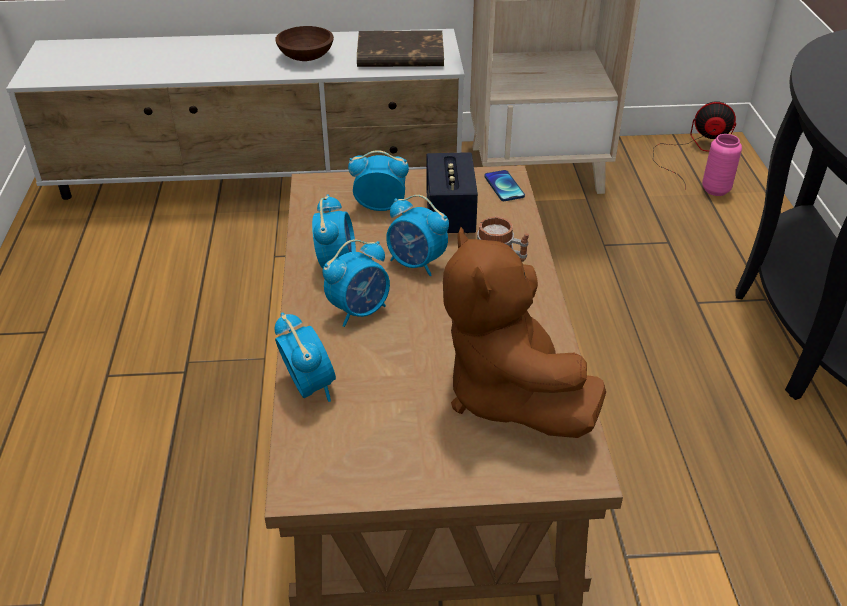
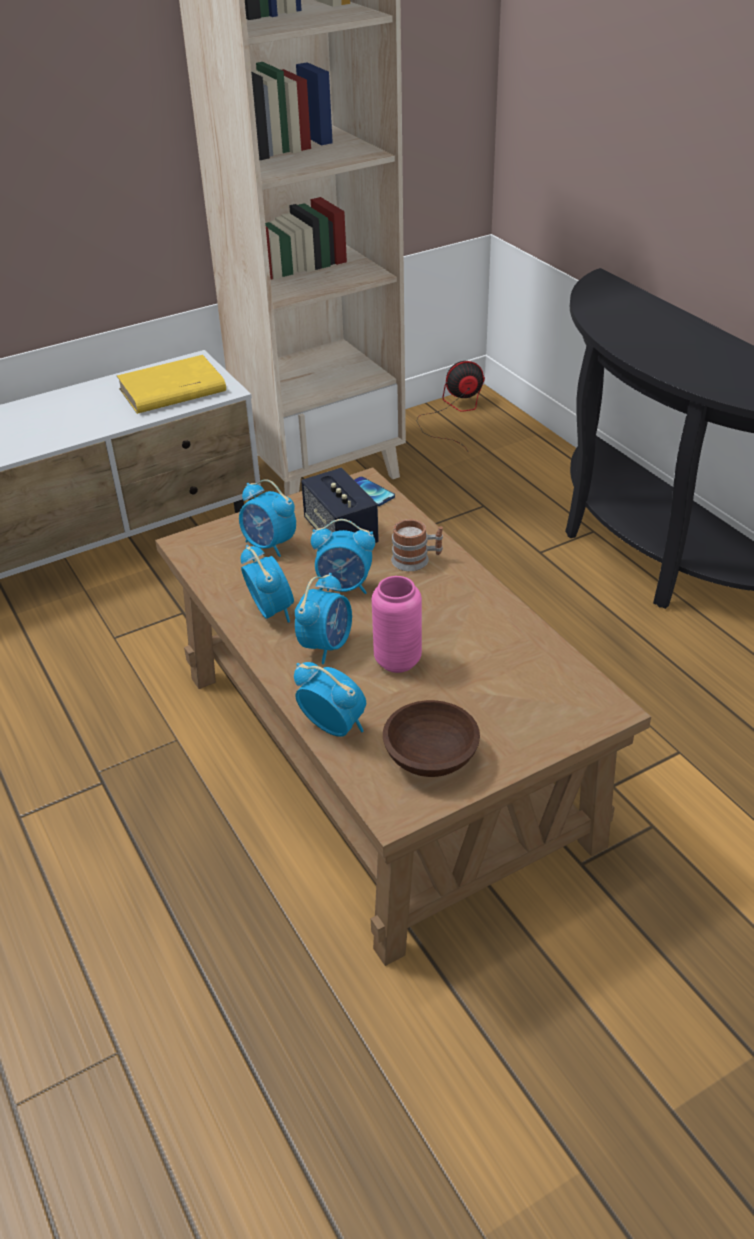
camera: 25 degrees left, 0 degrees up
brown bowl [275,26,334,61] -> brown bowl moved to [383,700,480,777]
alarm clock [348,150,409,211] -> alarm clock turned 120 degrees counterclockwise [239,479,296,557]
brown book [357,30,444,67] -> yellow book [117,355,226,414]
brown plush toy [443,227,606,438] -> none
pink vase [702,134,742,196] -> pink vase moved to [372,576,422,673]

